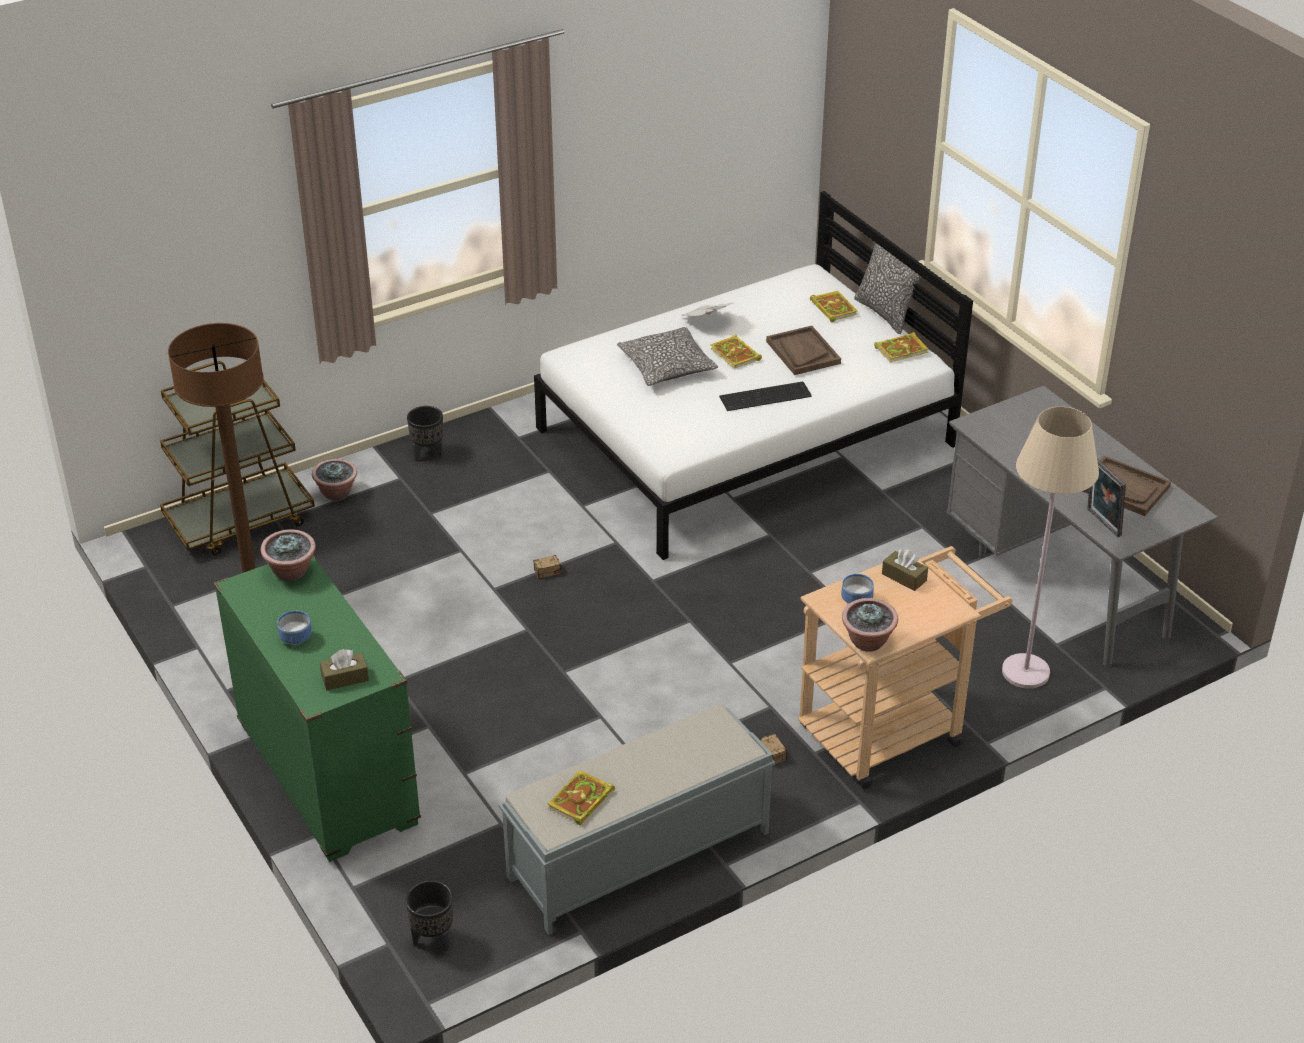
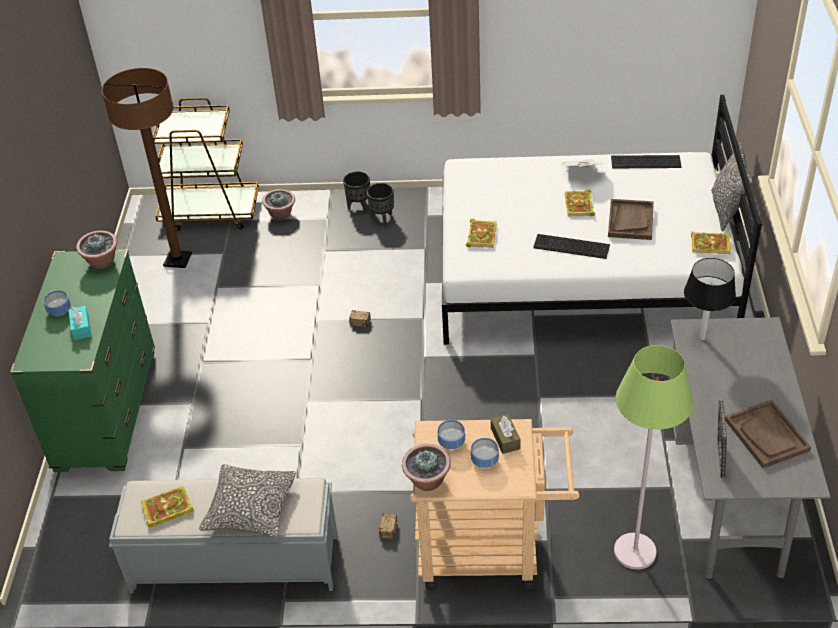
camera: 35 degrees right, 5 degrees up
brown tissue box [320,649,369,690] -> none
black planter [405,880,453,952] -> black planter moved to [367,183,394,227]
pillow [617,327,718,386] -> pillow moved to [199,464,296,537]
book [810,291,857,322] -> book moved to [466,219,497,248]
beige floor lamp [1002,407,1099,689] -> green floor lamp [614,345,693,570]
none -> turquoise tissue box [68,306,92,340]
none -> bowl [471,438,499,468]
none -> keyboard [611,155,682,168]
none -> black table lamp [684,258,736,340]

